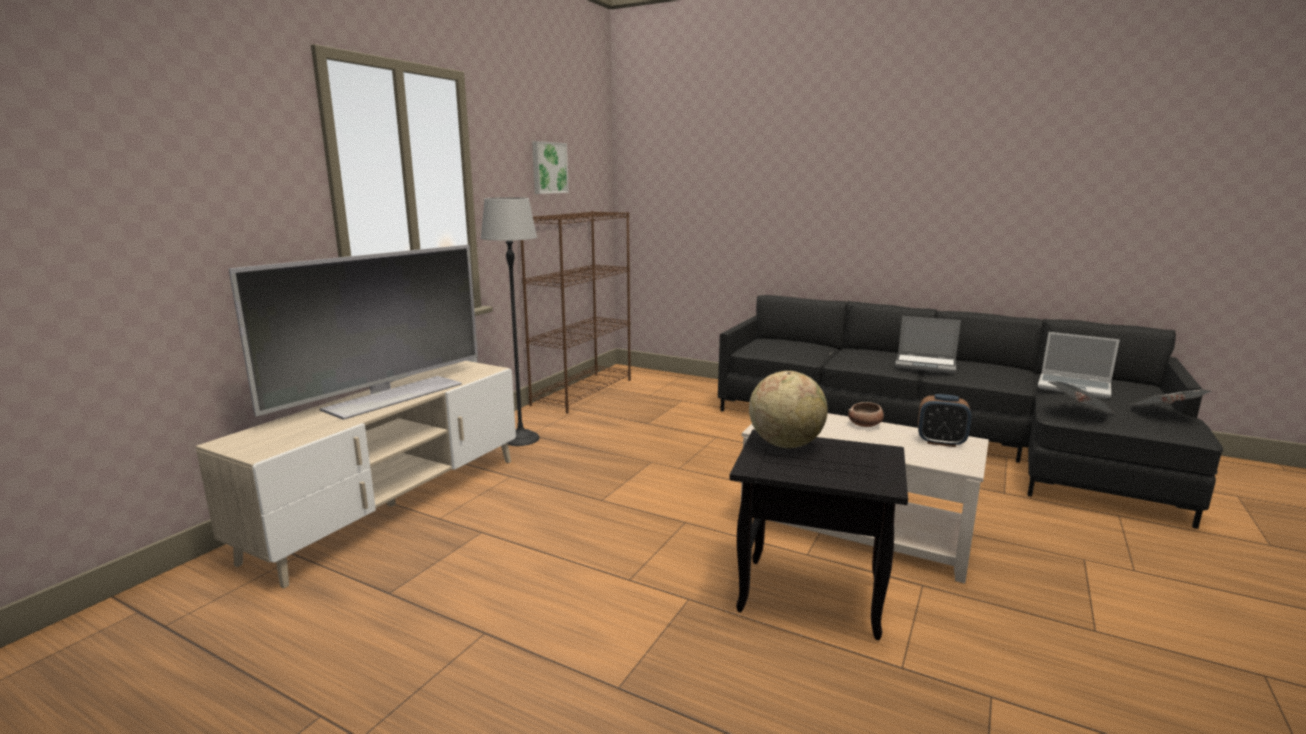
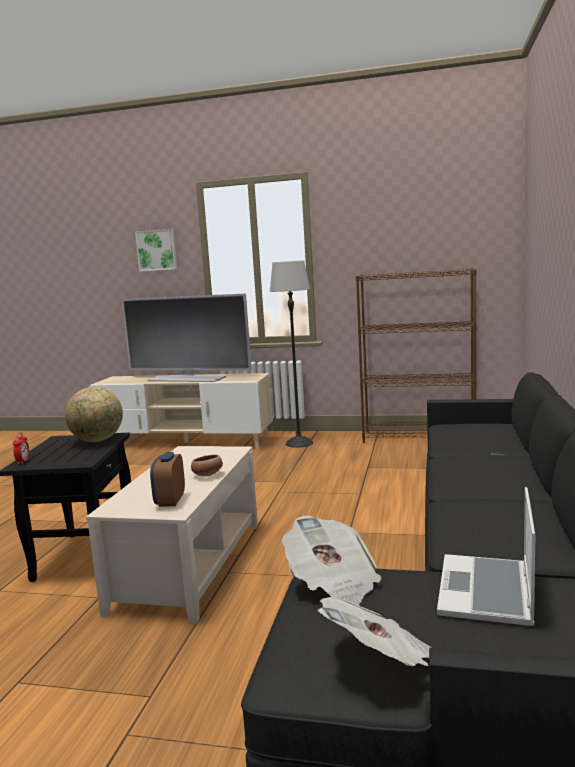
camera: 75 degrees right, 5 degrees down
picture [532,141,569,194] -> picture moved to [135,229,177,272]
laptop [895,316,961,373] -> none
none -> alarm clock [13,432,29,464]

